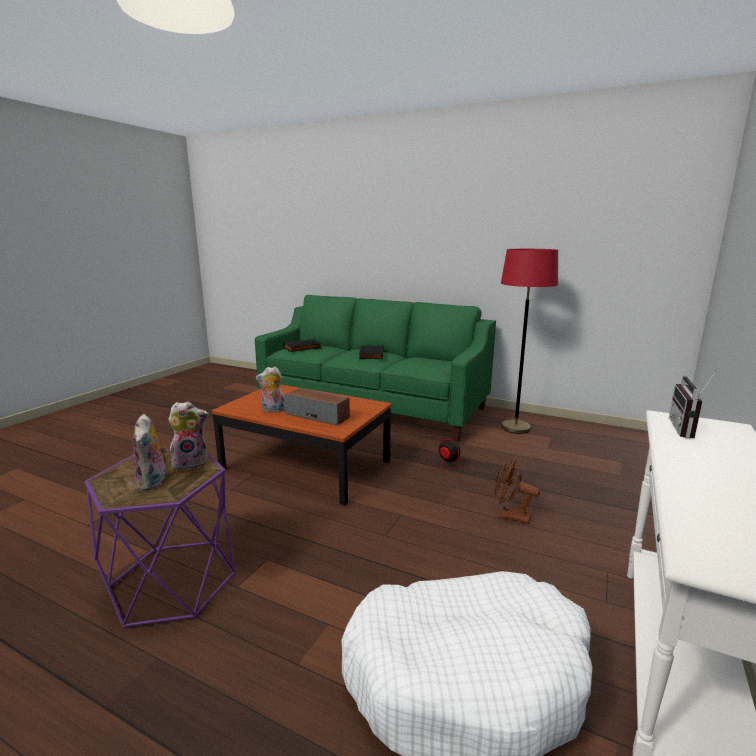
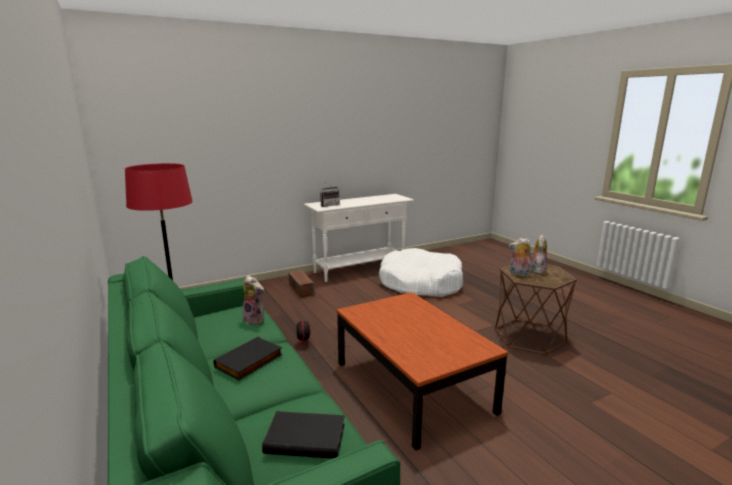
camera: 145 degrees left, 0 degrees up
purple side table [84,449,236,629] -> brown side table [495,263,577,356]
plush toy [256,367,286,412] -> plush toy moved to [243,275,265,325]
speaker [285,388,350,426] -> speaker moved to [289,270,314,298]
brown fan [494,459,540,524] -> none

